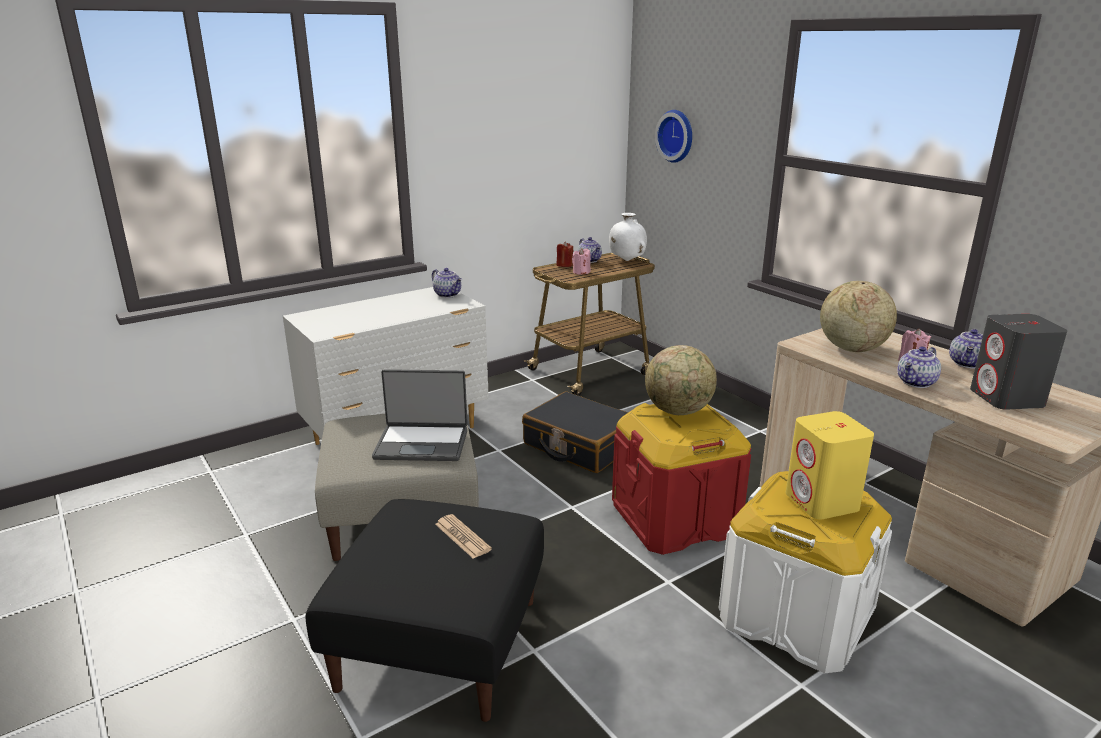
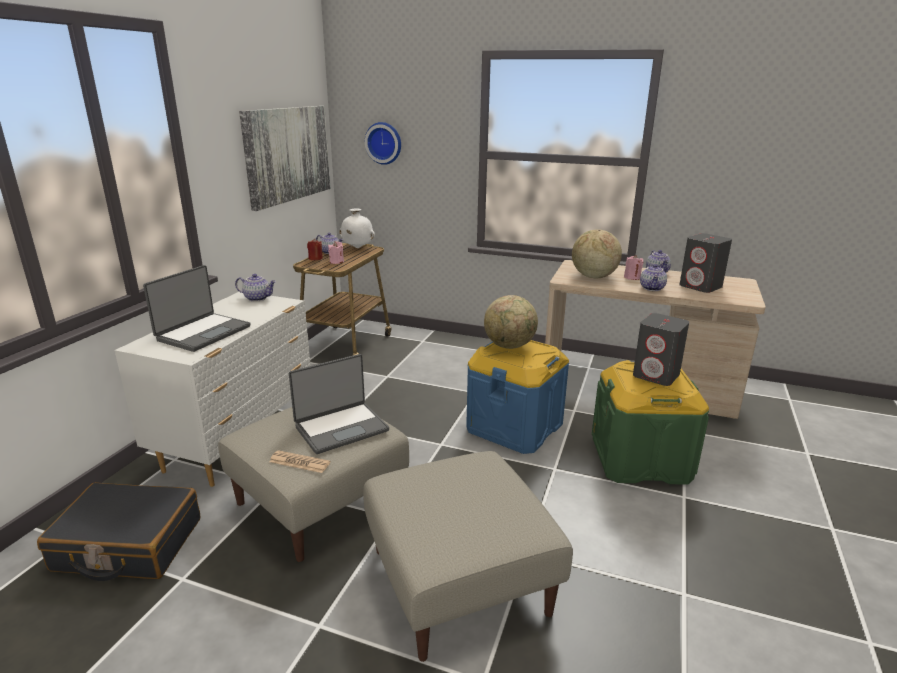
camera: 35 degrees left, 0 degrees up
black ottoman [306,499,544,722] -> beige ottoman [363,451,573,662]
newspaper [435,514,492,559] -> newspaper moved to [269,450,330,473]
black suitcase [522,392,628,473] -> black suitcase moved to [37,482,200,581]
red storage box [612,403,751,555] -> blue storage box [466,340,569,454]
white storage box [719,471,892,673] -> green storage box [592,360,709,485]
yellow speaker [786,411,874,520] -> grey speaker [633,313,689,386]
none -> laptop [143,265,251,352]
none -> picture [239,106,330,211]

